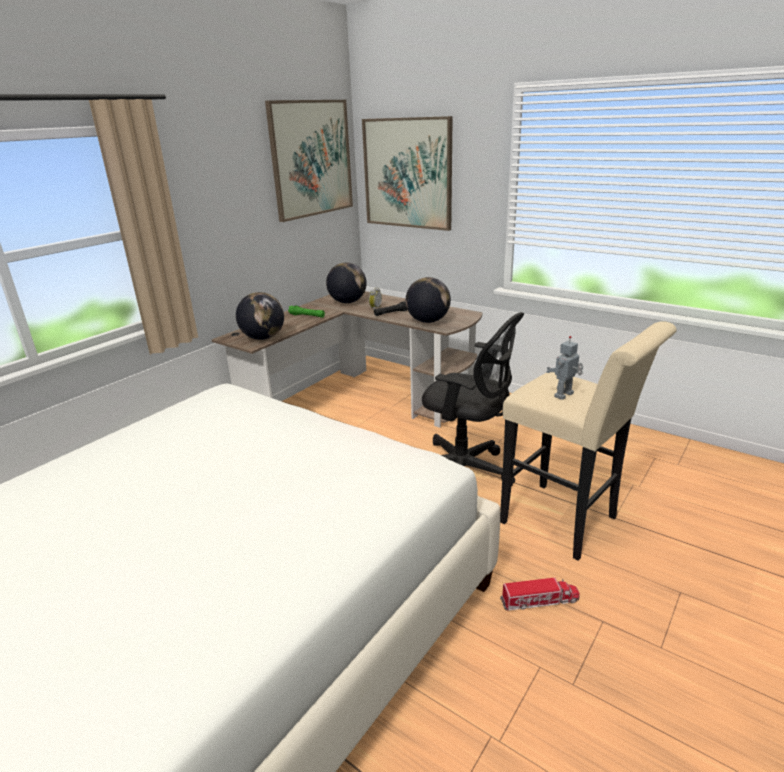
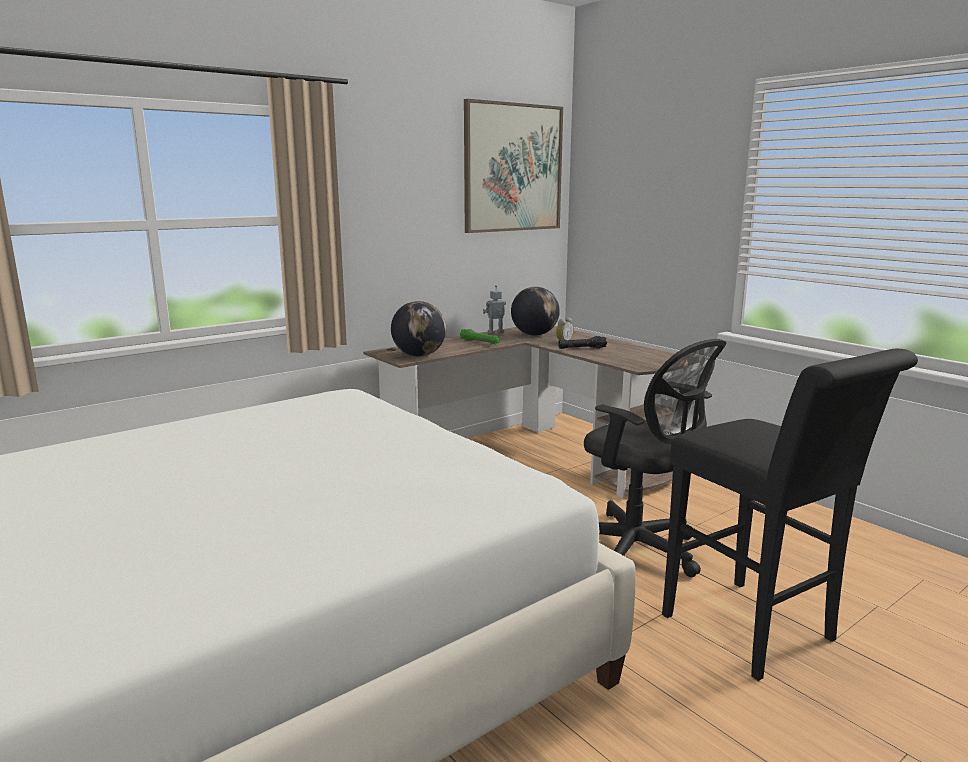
camera: 15 degrees right, 10 degrees down
picture [362,116,453,231] -> none
globe [406,277,451,323] -> none
beige stool [500,321,677,561] -> black stool [662,349,918,681]
toy truck [500,578,580,611] -> none
toy robot [547,336,583,400] -> toy robot moved to [483,286,506,334]

